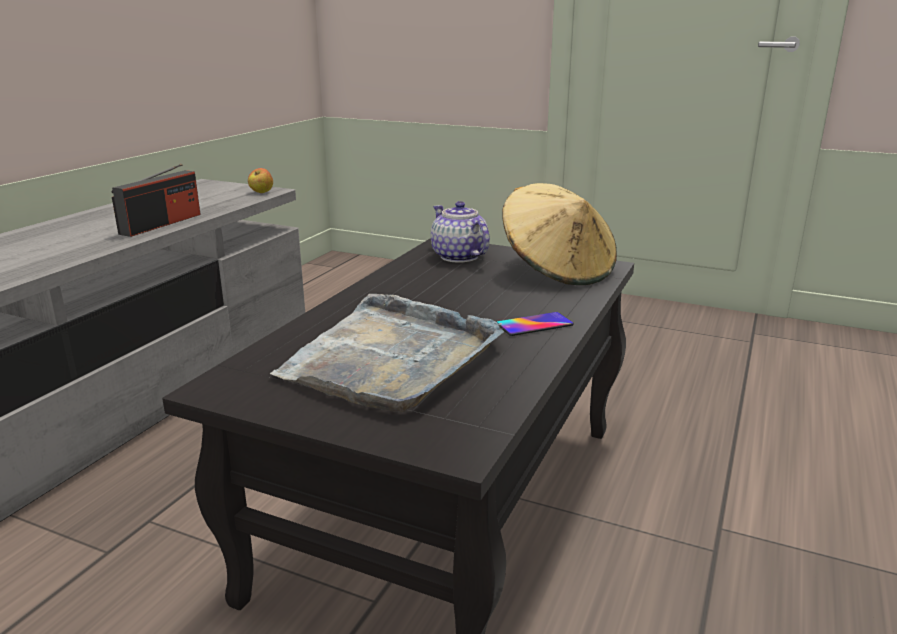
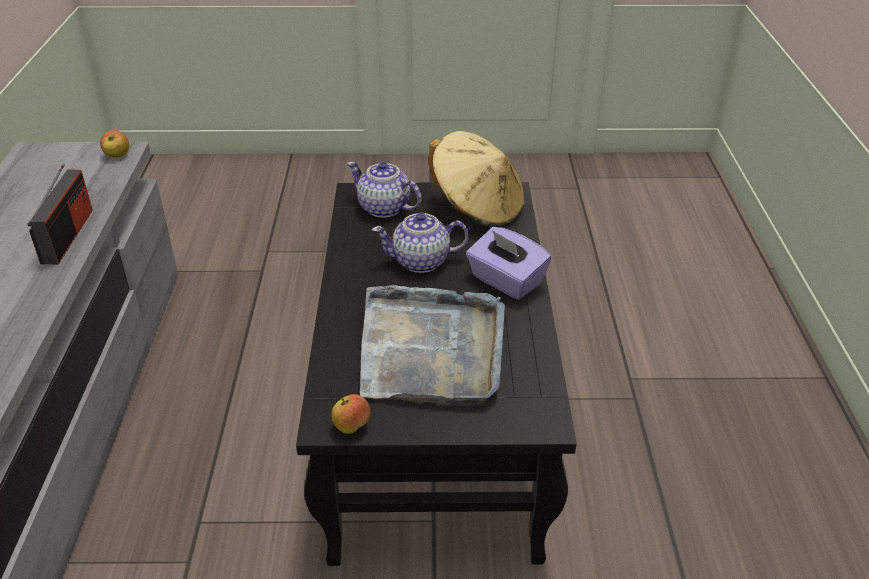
camera: 25 degrees left, 15 degrees up
phone [497,312,574,336] -> purple tissue box [466,227,552,300]
none -> apple [331,394,370,434]
none -> teapot [372,213,469,273]

